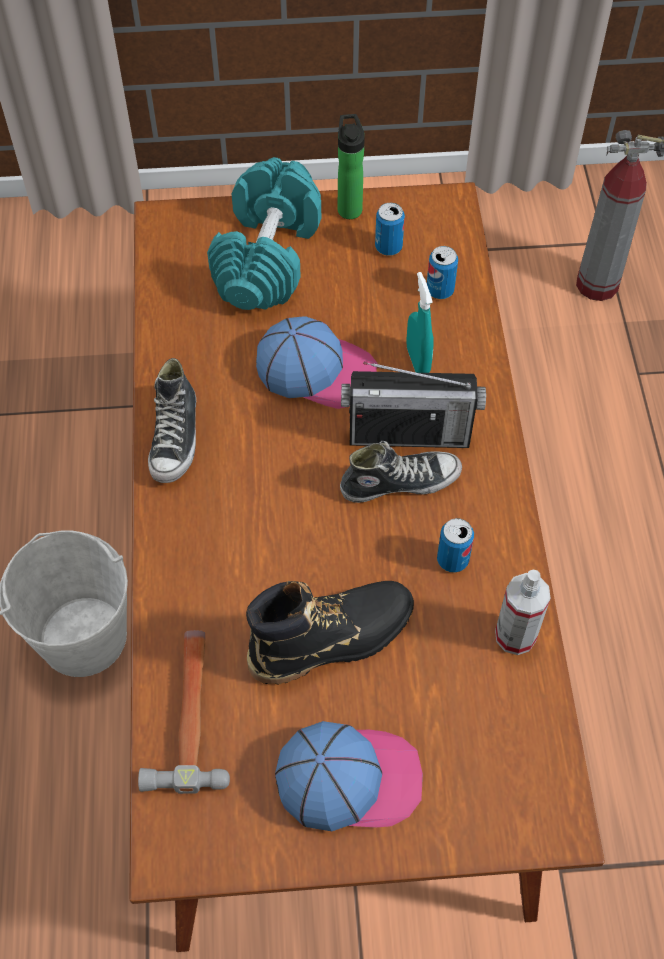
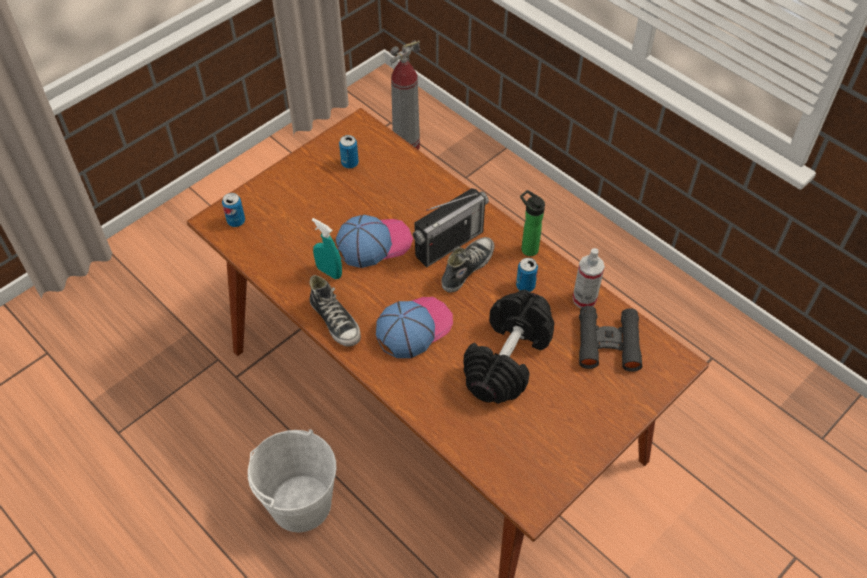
camera: 40 degrees left, 5 degrees down
hammer [138,630,230,794] -> none
turquoise dumbbell [207,157,321,310] -> none
black boot [246,581,414,684] -> black dumbbell [463,290,554,404]
cap [275,721,423,831] -> cap moved to [376,297,453,358]
bottle [338,114,365,219] -> bottle moved to [520,190,545,256]
turquoise spray bottle [407,272,433,373] -> turquoise spray bottle moved to [312,218,342,279]
can [427,246,458,299] -> can moved to [222,193,245,227]
none -> black binoculars [579,306,642,372]

